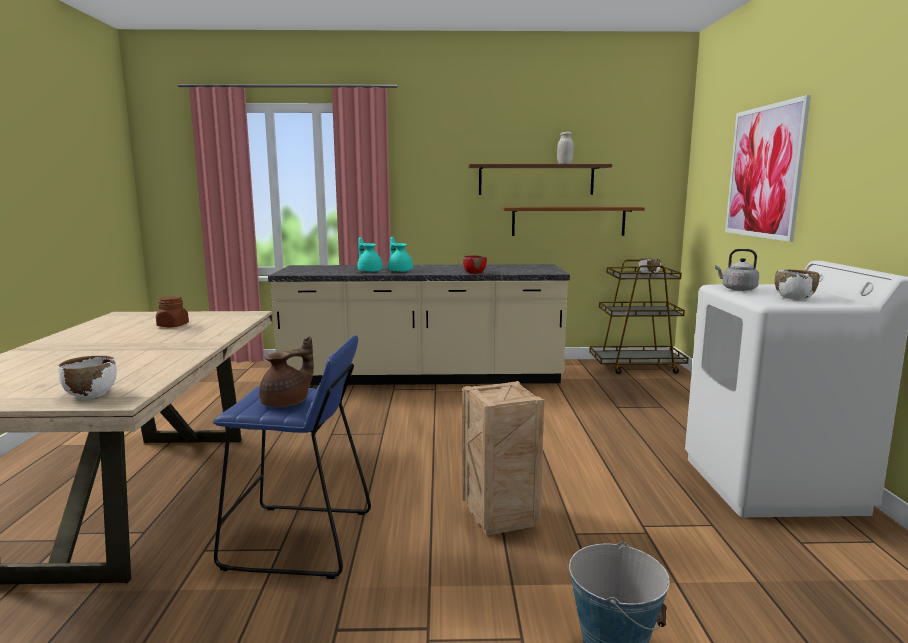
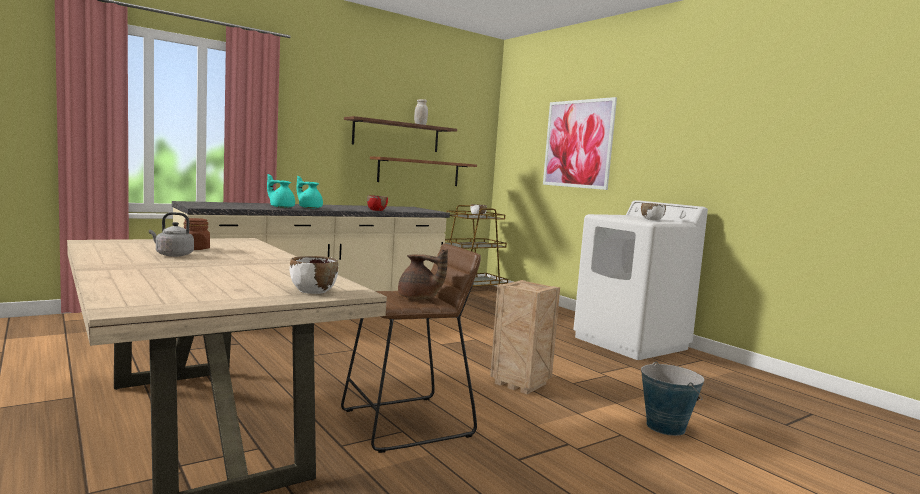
camera: 35 degrees left, 5 degrees down
blue stool [213,335,371,579] -> brown stool [341,244,481,453]
brown teapot [259,336,314,407] -> brown teapot turned 105 degrees clockwise [398,249,448,300]
grey kettle [715,249,759,291] -> grey kettle moved to [149,212,194,257]

